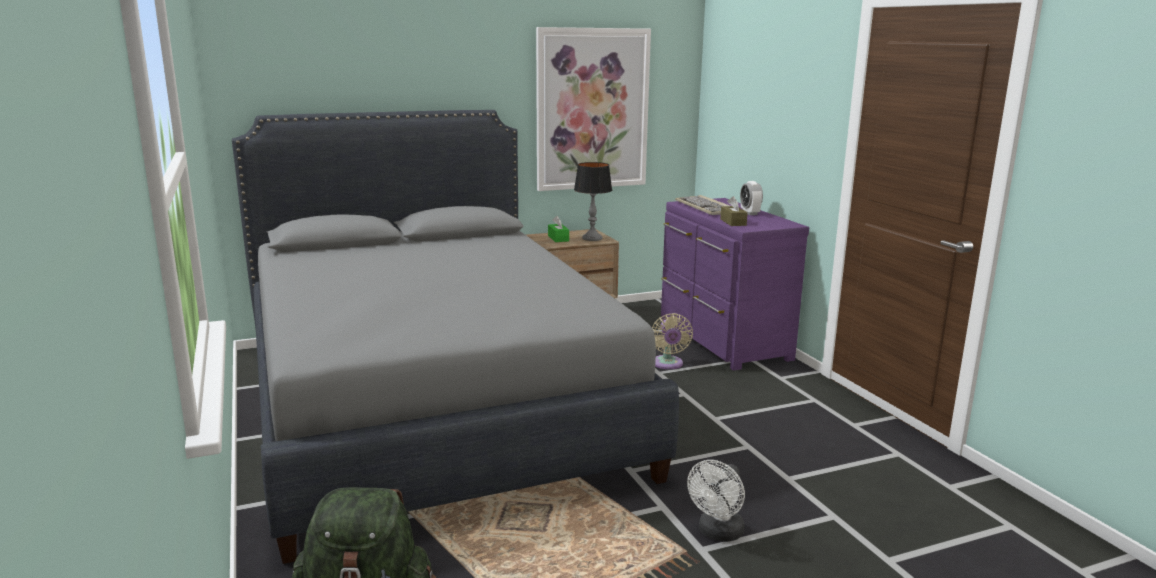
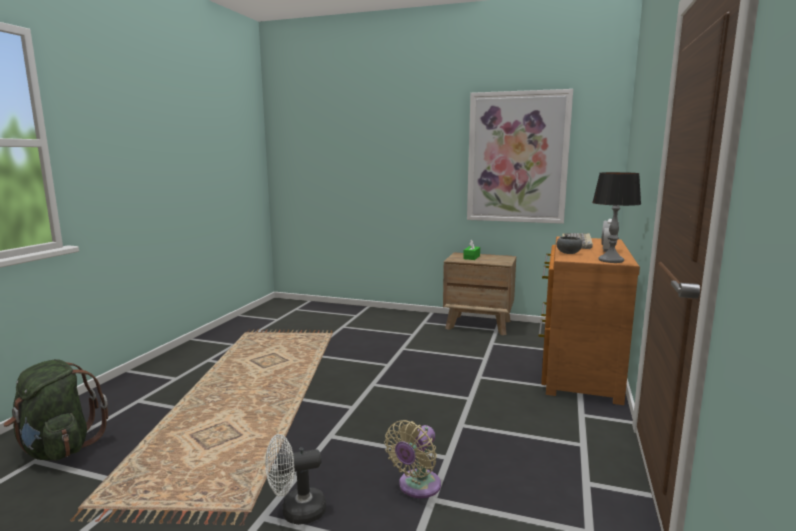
camera: 40 degrees right, 5 degrees down
grey bed [232,110,679,564] -> none
table lamp [574,162,612,241] -> table lamp moved to [592,172,641,263]
beige fan [652,313,693,369] -> beige fan moved to [384,420,441,498]
purple dresser [661,198,809,370] -> brown dresser [538,237,640,405]
brown tissue box [720,196,748,226] -> grey bowl [557,236,582,254]

